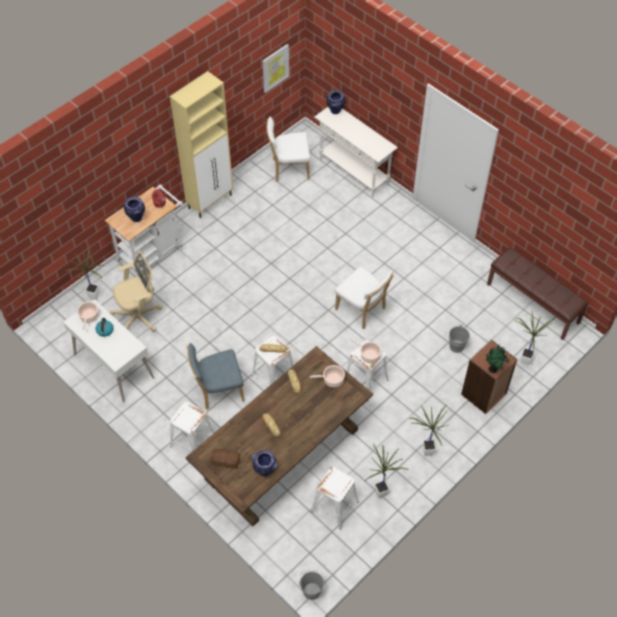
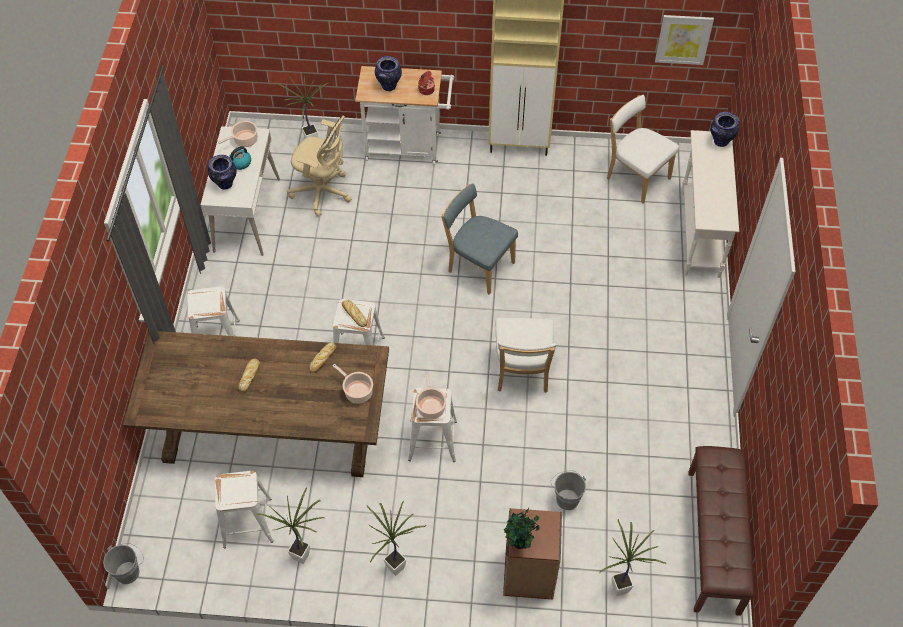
camera: 50 degrees right, 0 degrees up
blue chair [187,343,245,410] -> blue chair moved to [441,183,518,295]
bread [211,449,240,469] -> none
vase [252,450,277,476] -> vase moved to [208,155,237,190]

